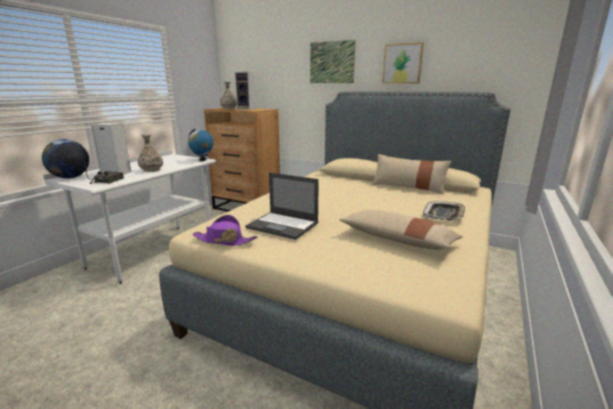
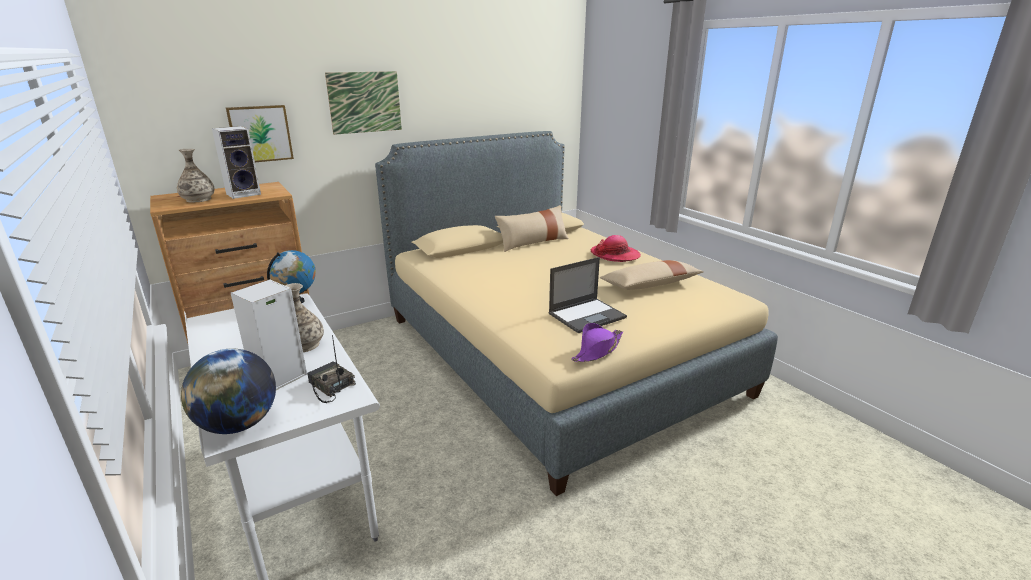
camera: 60 degrees left, 5 degrees up
picture [382,42,424,83] -> picture moved to [226,105,294,162]
tray [423,201,465,221] -> hat [591,235,641,262]

